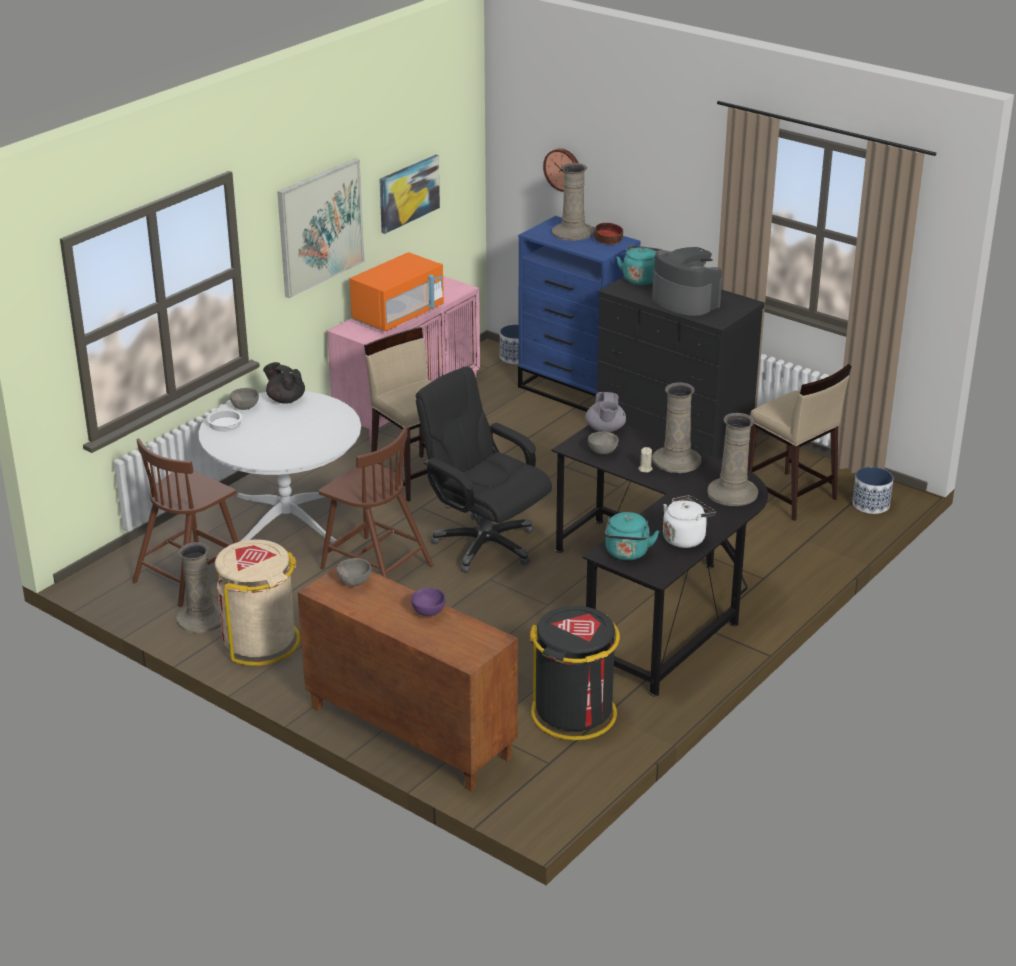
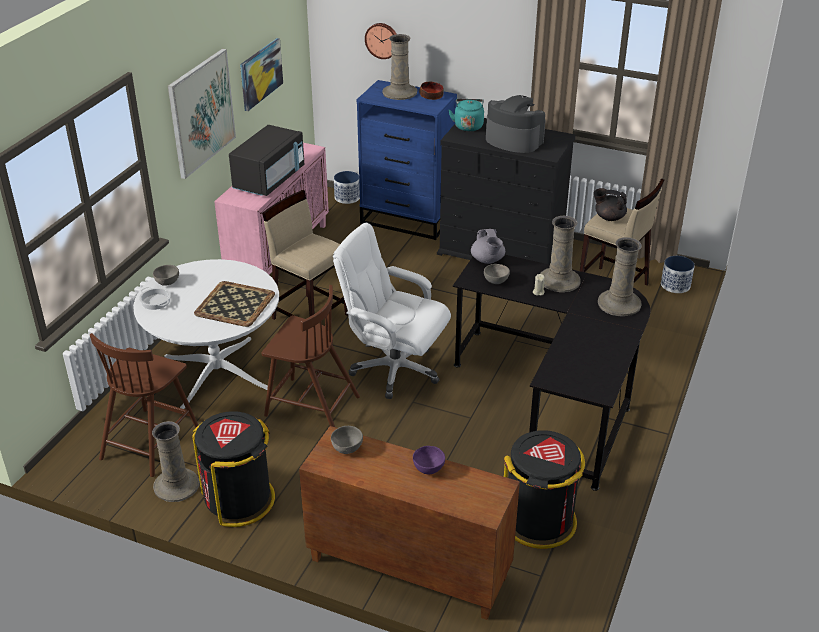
camera: 15 degrees left, 5 degrees up
beige trash can [215,539,300,666] -> black trash can [193,411,275,527]
black teapot [263,362,305,404] -> black teapot moved to [594,188,627,221]
orange microwave [350,252,444,332] -> black microwave [229,125,304,196]
black office chair [416,367,552,573] -> white office chair [333,223,451,399]
turquoise kettle [605,512,659,560] -> none
white kettle [663,495,716,548] -> none
none -> tray [194,281,275,327]

